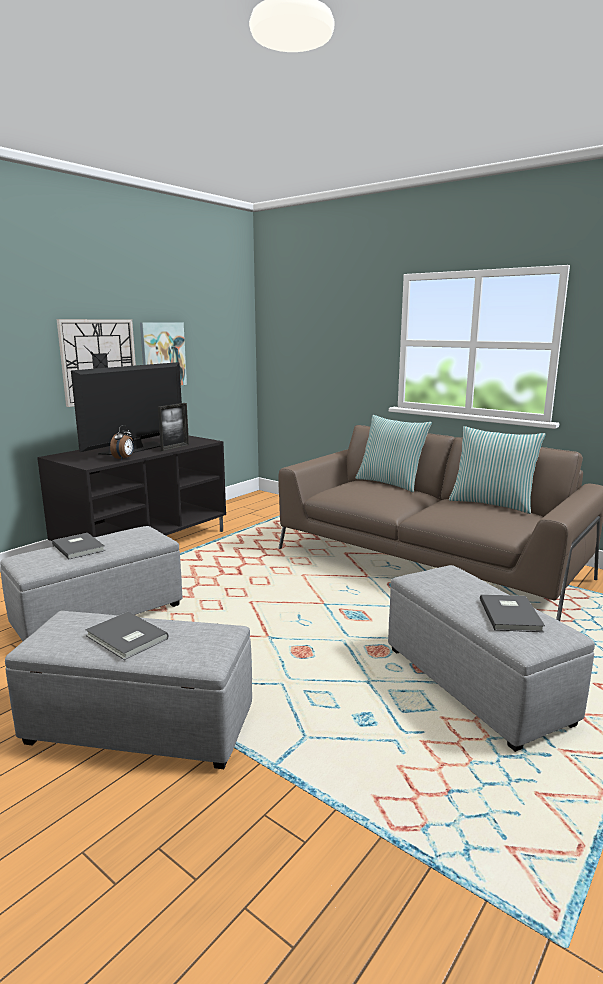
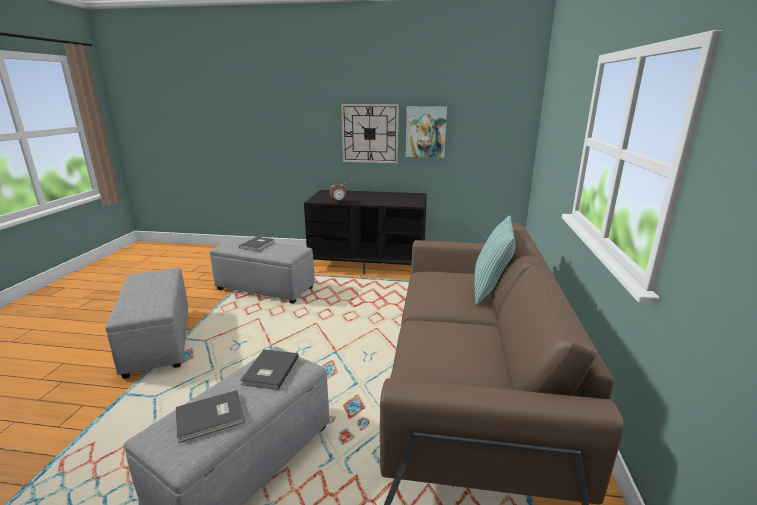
camera: 60 degrees right, 5 degrees up
television [71,362,182,455] -> none
grey book [85,612,168,660] -> grey book moved to [240,349,299,390]
picture frame [158,403,189,451] -> none
pillow [449,426,546,514] -> none

